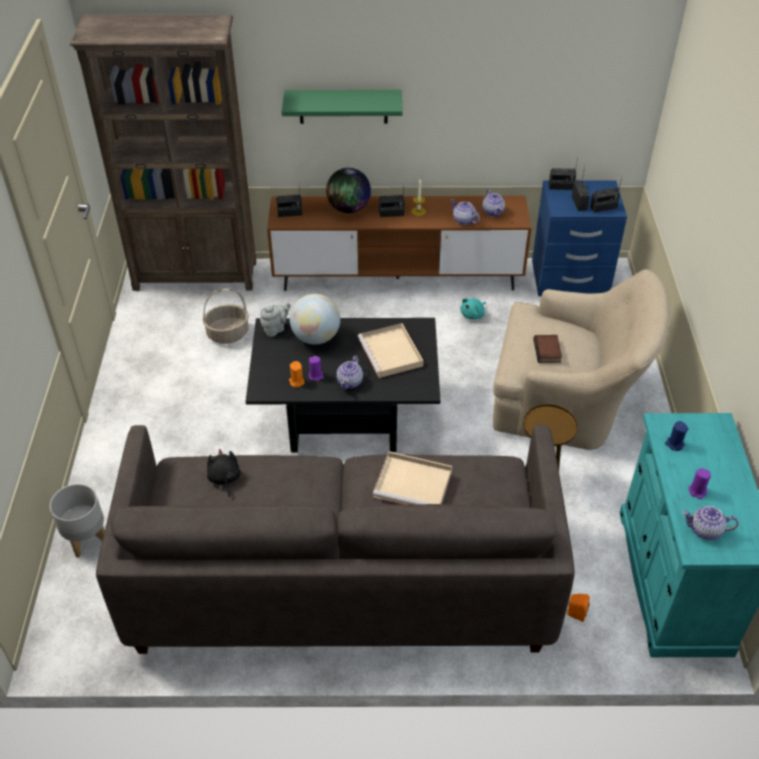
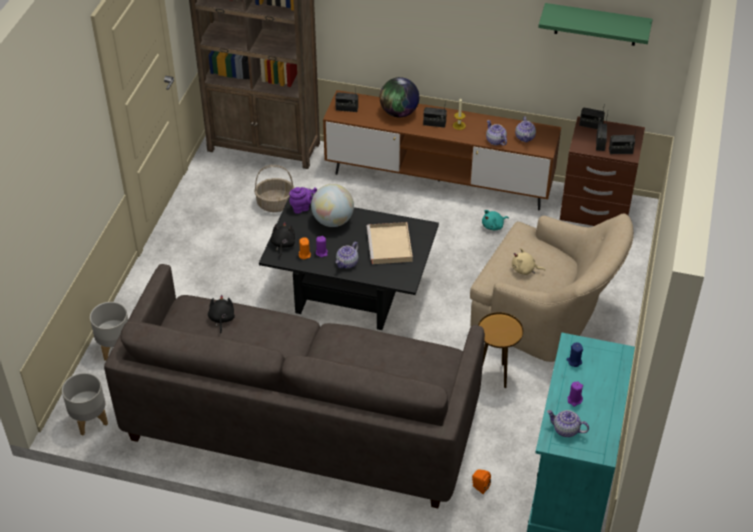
camera: 15 degrees right, 0 degrees up
grey teapot [260,302,290,337] -> purple teapot [289,187,317,214]
green shelf [282,90,403,124] -> green shelf moved to [538,3,653,46]
beige tray [373,451,452,504] -> none
blue nightstand [532,180,627,296] -> brown nightstand [560,117,645,226]
book [533,335,562,363] -> beige plush toy [512,248,545,275]
none -> grey planter [62,373,108,436]
none -> black plush toy [270,222,295,257]

